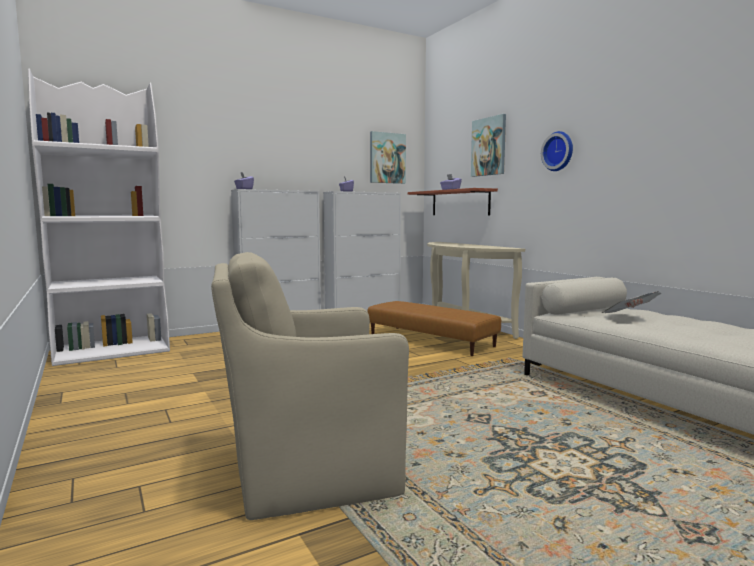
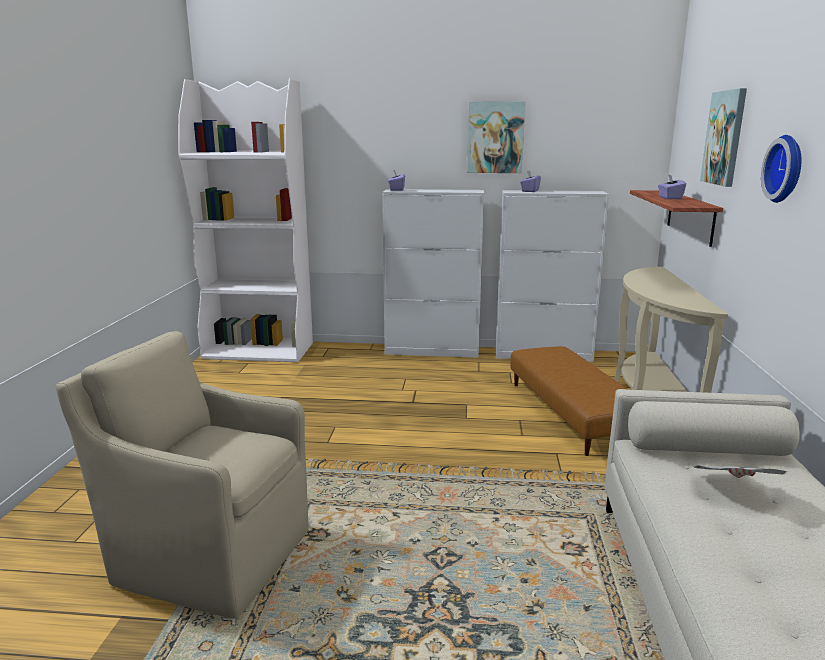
camera: 35 degrees right, 10 degrees up
picture [370,131,406,184] -> picture moved to [467,101,525,173]

